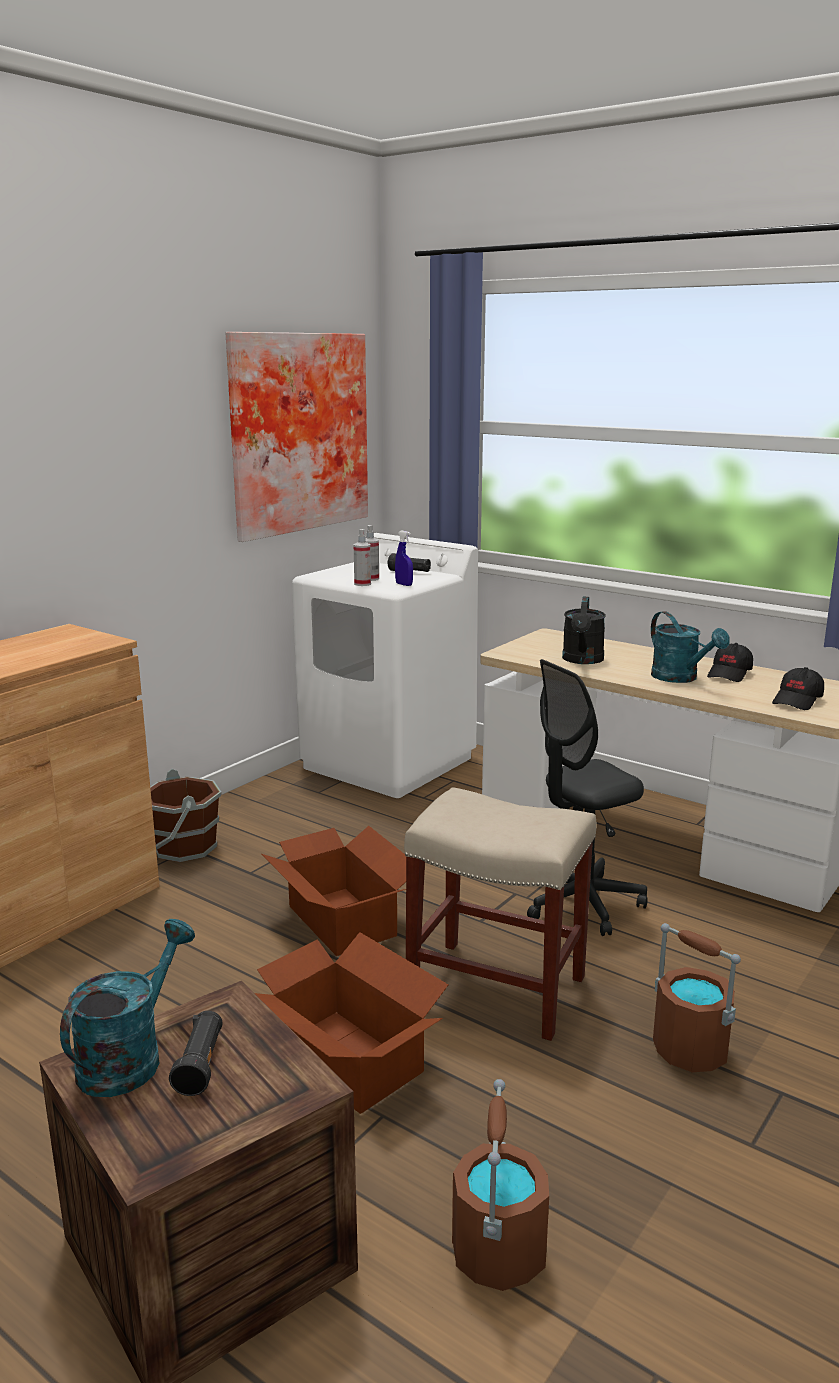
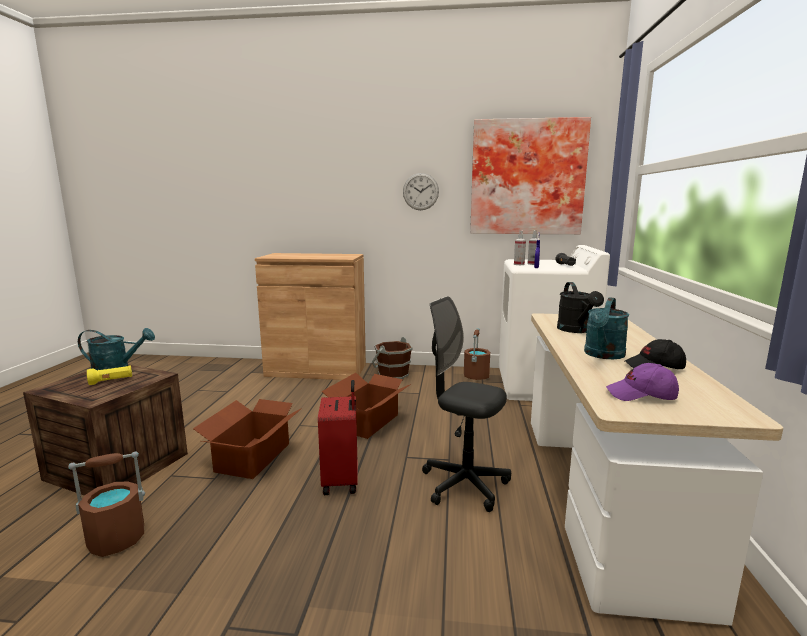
camera: 60 degrees right, 5 degrees down
black flashlight [169,1011,223,1096] -> yellow flashlight [87,366,132,385]
beige stool [404,787,597,1041] -> red suitcase [318,380,357,495]
black watering can [562,597,606,664] -> black watering can turned 75 degrees counterclockwise [557,282,604,333]
brown bucket [653,923,741,1072] -> brown bucket moved to [464,328,490,380]
black cap [772,667,824,710] -> purple cap [606,363,679,401]
none -> wall clock [403,173,439,210]

